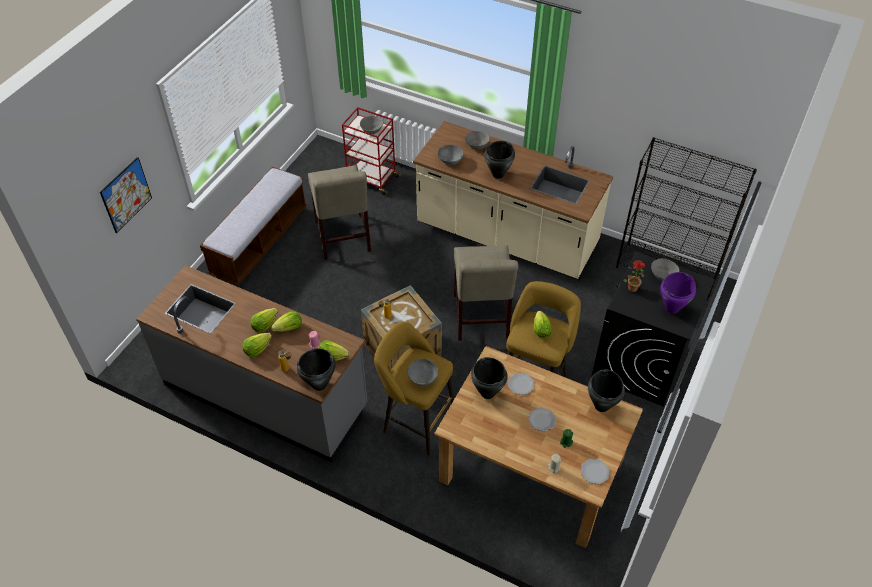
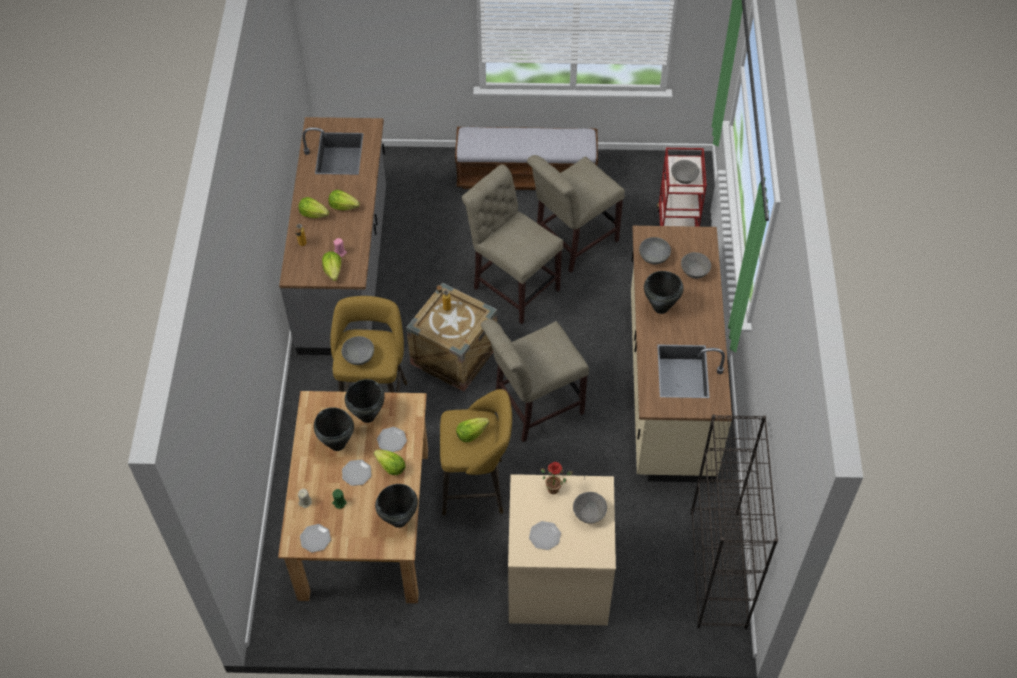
camera: 65 degrees right, 5 degrees up
picture [100,157,152,233] -> none
lettuce [271,311,302,332] -> lettuce moved to [374,450,406,475]
black cooking pot [297,349,336,391] -> black cooking pot moved to [314,407,354,451]
black washing machine [591,252,715,407] -> beige washing machine [508,474,616,625]
purple cooking pot [660,272,696,314] -> plate [529,521,561,550]
none -> beige chair [462,164,563,324]

